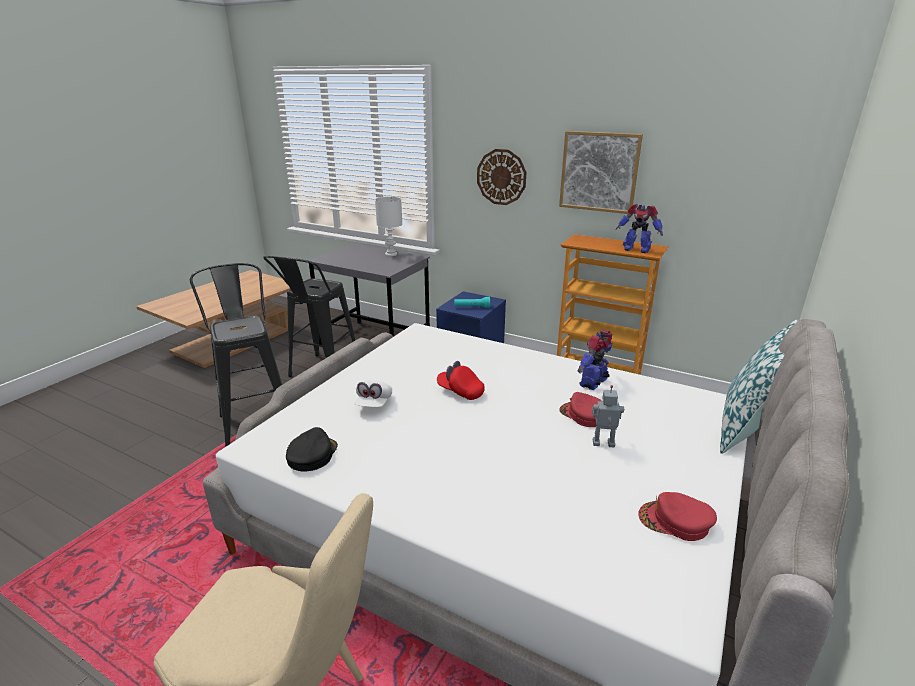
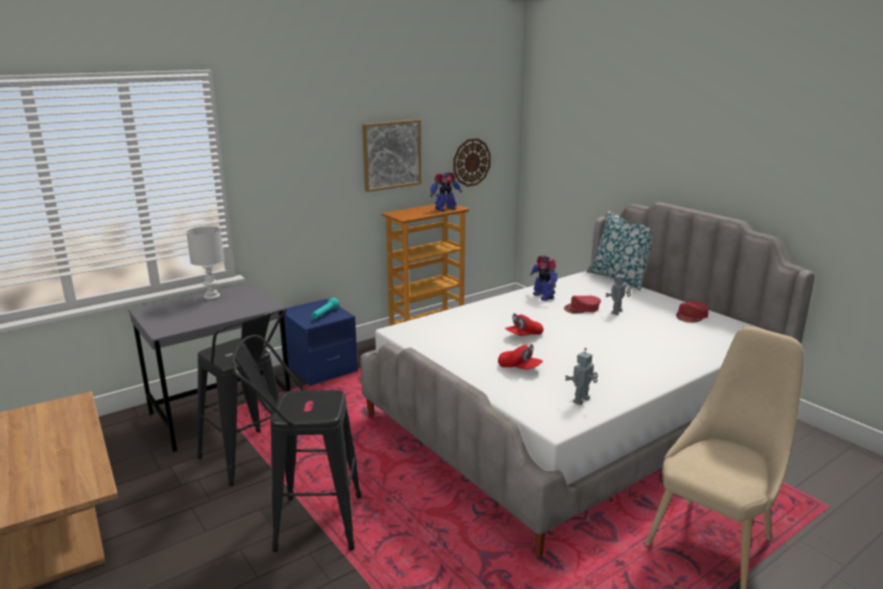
camera: 65 degrees left, 5 degrees down
black cap [286,427,338,471] -> toy robot [565,348,598,405]
white cap [355,380,392,407] -> red cap [498,344,543,370]
wall clock [477,149,526,205] -> wall clock moved to [453,138,491,187]

